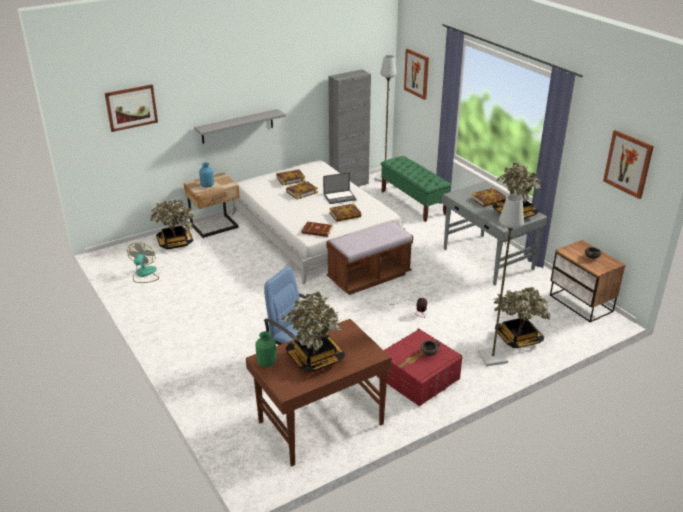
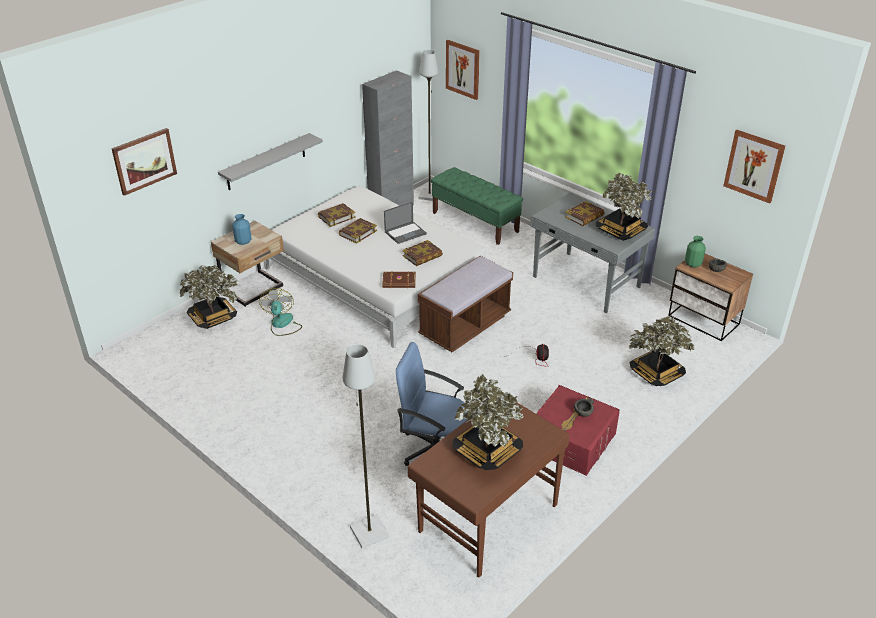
camera: 15 degrees left, 5 degrees up
fan [127,242,159,283] -> fan moved to [259,288,302,336]
green vase [255,331,277,367] -> green vase moved to [685,236,706,267]
grey floor lamp [478,194,524,366] -> grey floor lamp moved to [343,344,389,549]

